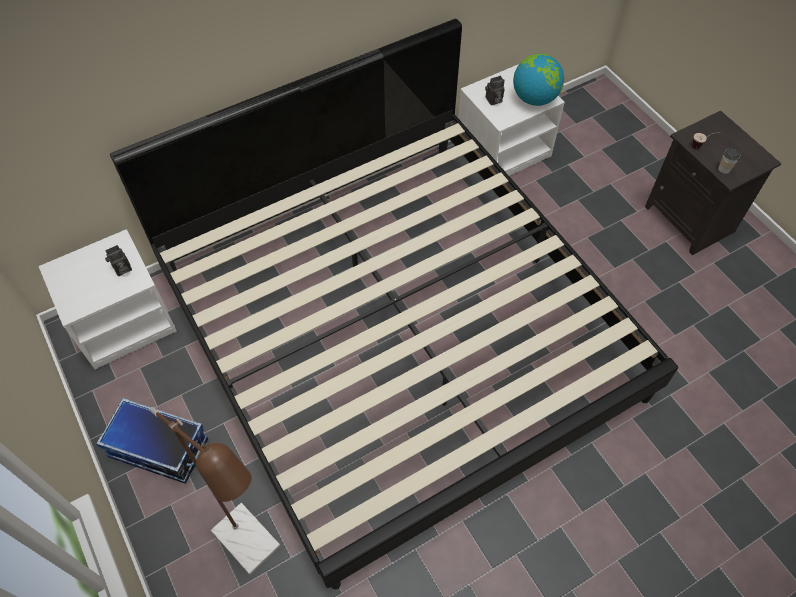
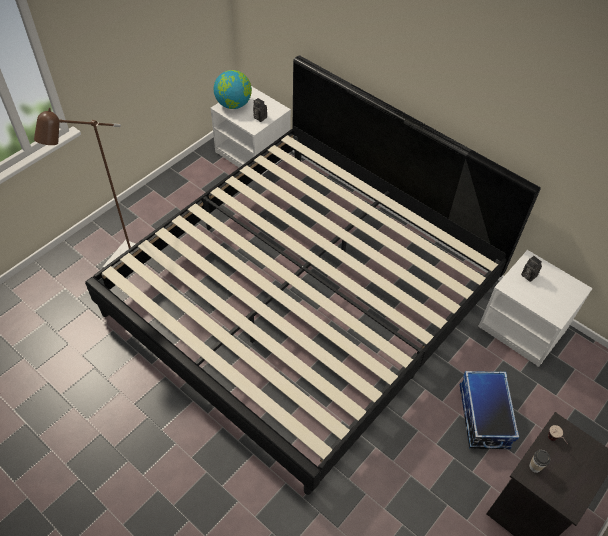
camera: 70 degrees right, 5 degrees down
storage box [96,398,208,484] -> storage box moved to [460,371,519,449]
globe [513,54,564,106] -> globe moved to [214,70,252,109]

